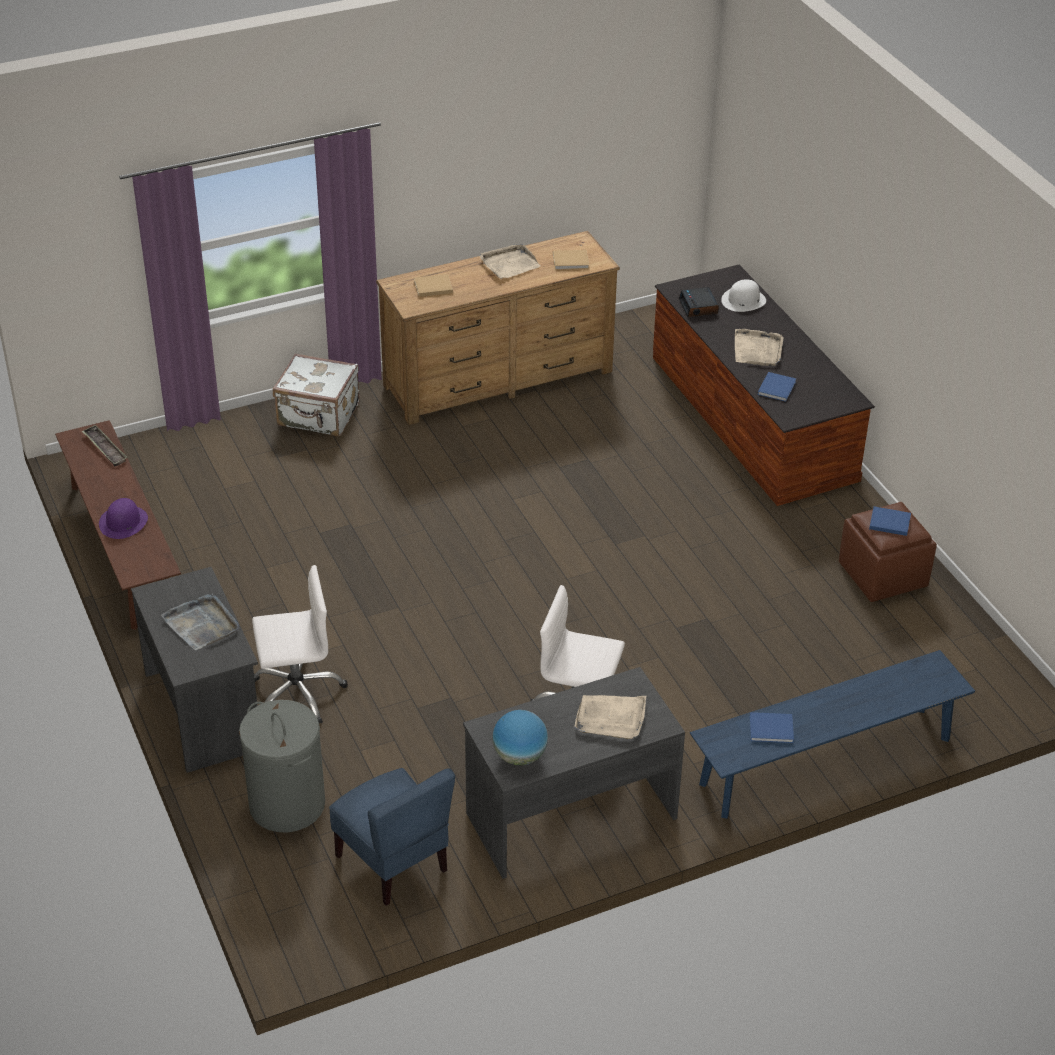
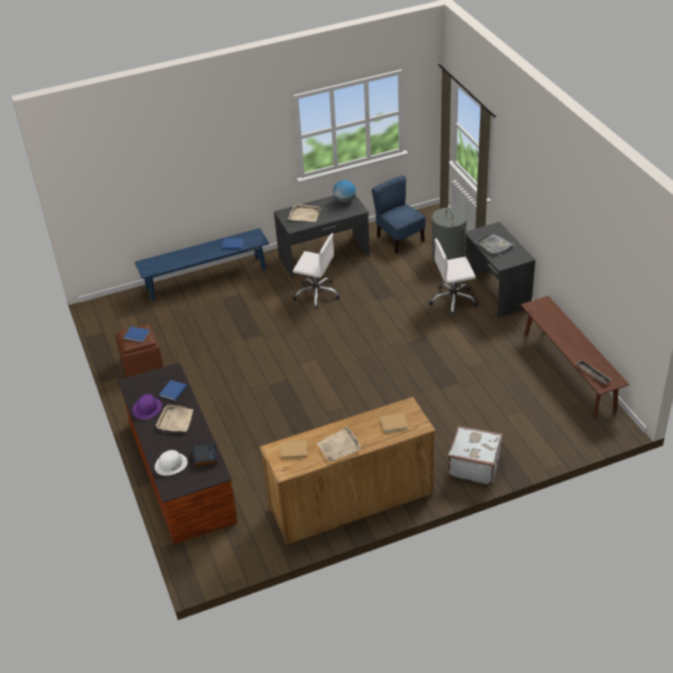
camera: 175 degrees left, 0 degrees up
purple hat [99,498,148,539] -> purple hat moved to [133,394,162,420]

